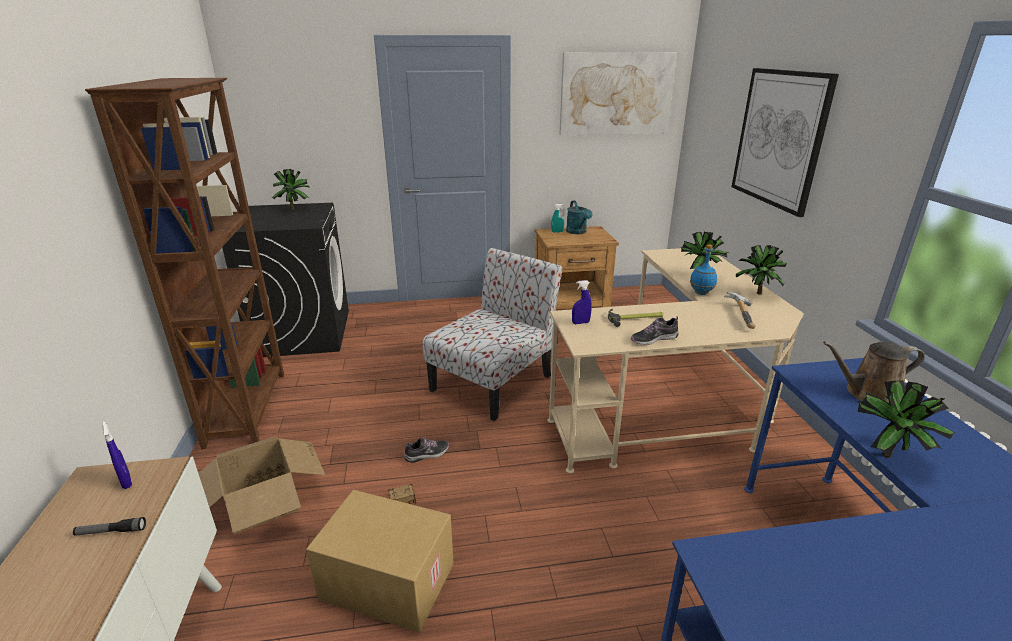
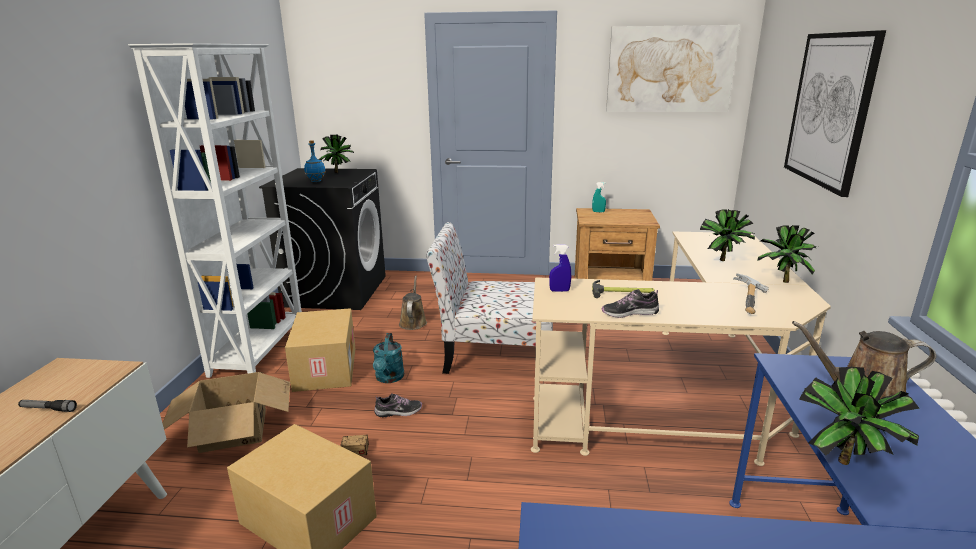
camera: 15 degrees right, 5 degrees down
brown bookcase [85,78,284,449] -> white bookcase [128,43,302,378]
blue spray bottle [102,421,132,489] -> none
chair [422,248,562,421] -> chair turned 135 degrees counterclockwise [426,222,553,374]
turquoise watering can [566,201,592,234] -> turquoise watering can moved to [373,333,404,383]
blue bottle [690,244,717,295] -> blue bottle moved to [304,140,326,182]
none -> cardboard box [285,308,355,392]
none -> brown watering can [399,276,427,330]

